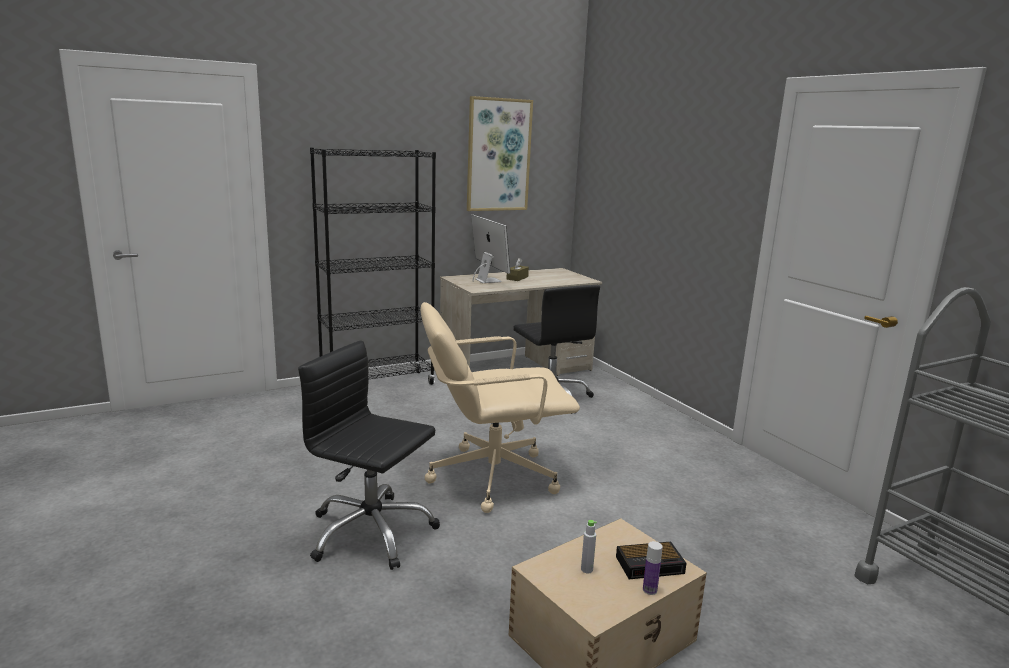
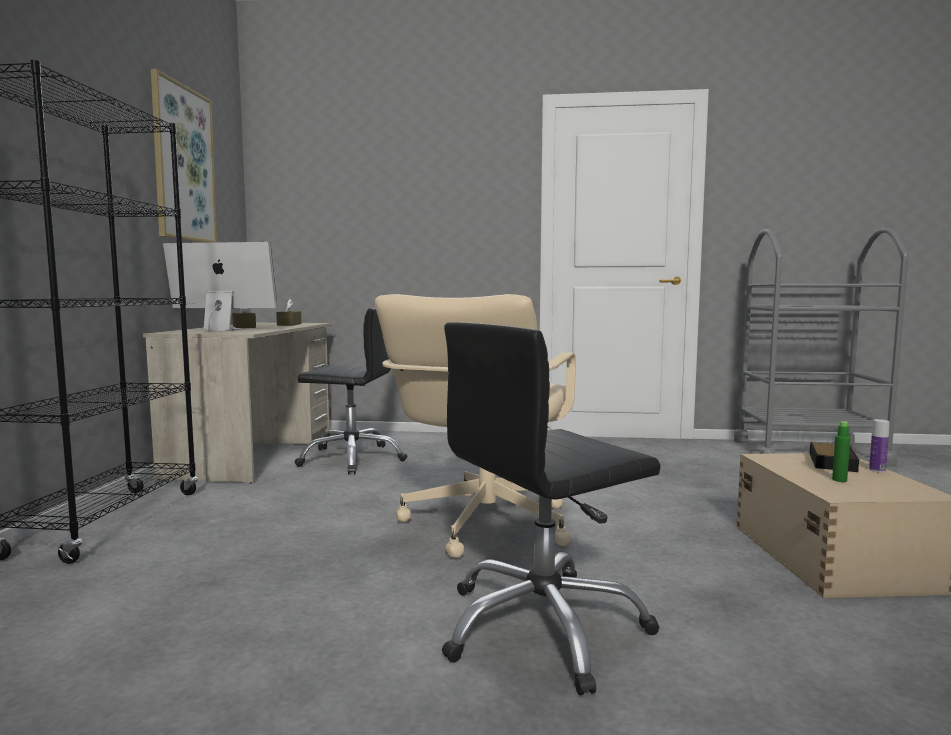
camera: 55 degrees left, 10 degrees down
grey bottle [581,520,597,573] -> green bottle [832,421,850,482]
none -> brown tissue box [276,299,301,326]

